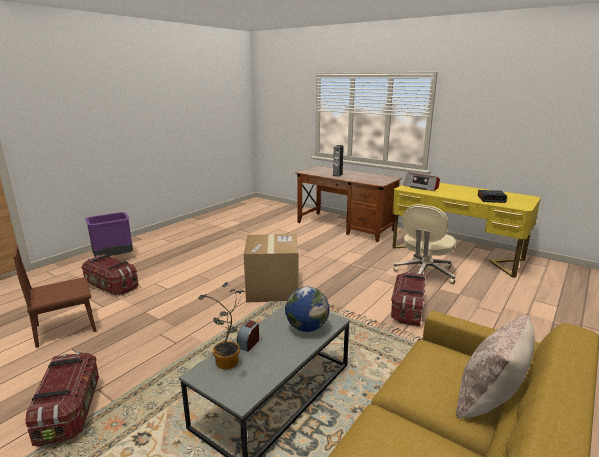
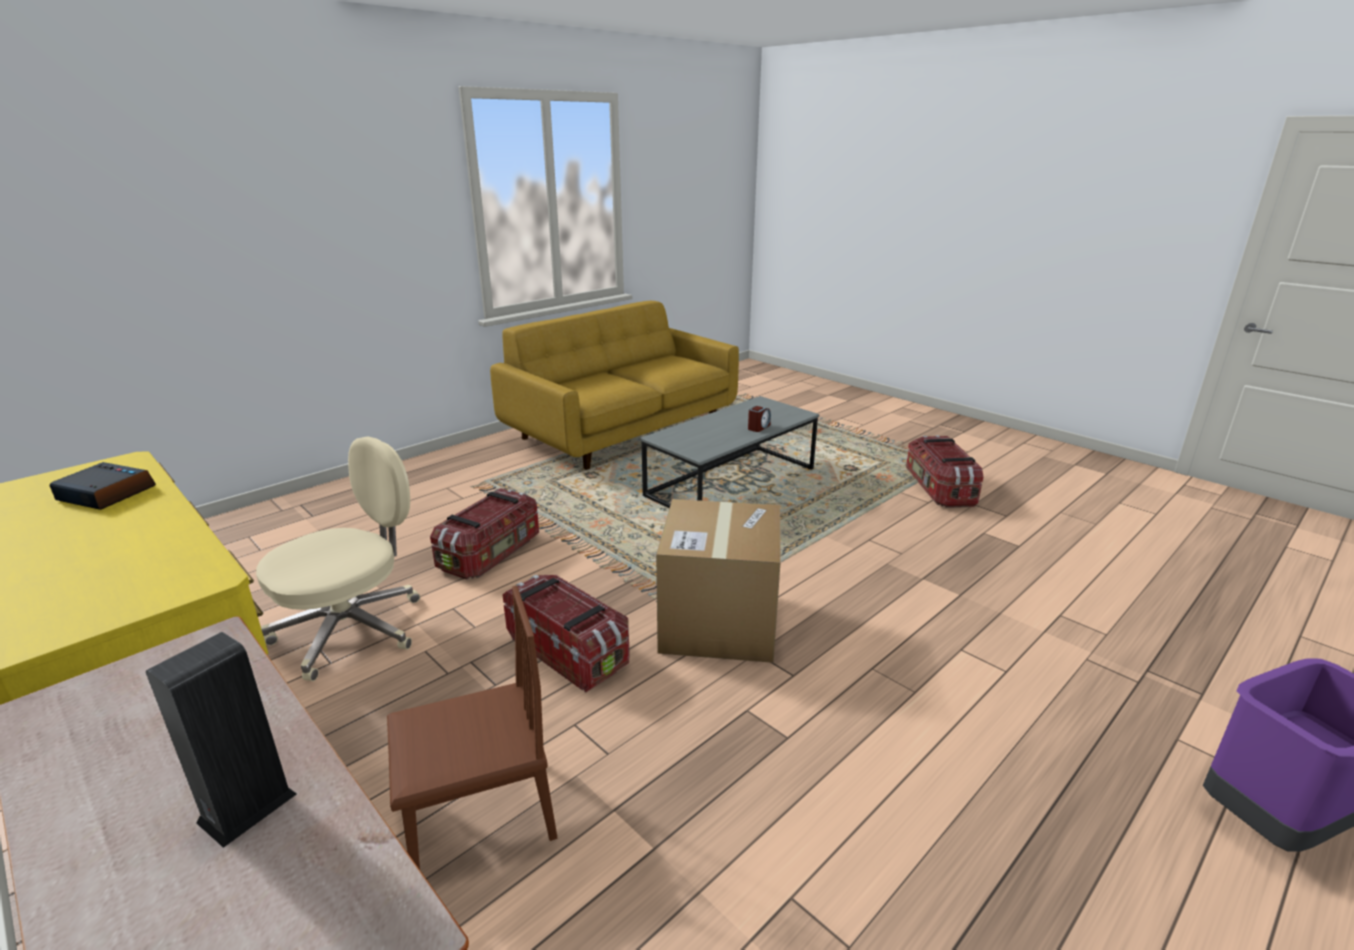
camera: 170 degrees left, 5 degrees up
brown chair [13,245,97,348] -> brown chair moved to [387,586,557,869]
storage box [81,254,139,296] -> storage box moved to [503,575,630,693]
potted plant [198,282,246,369] -> none
globe [285,287,329,332] -> none
radio [403,172,440,191] -> none
beige pillow [456,316,535,418] -> none

